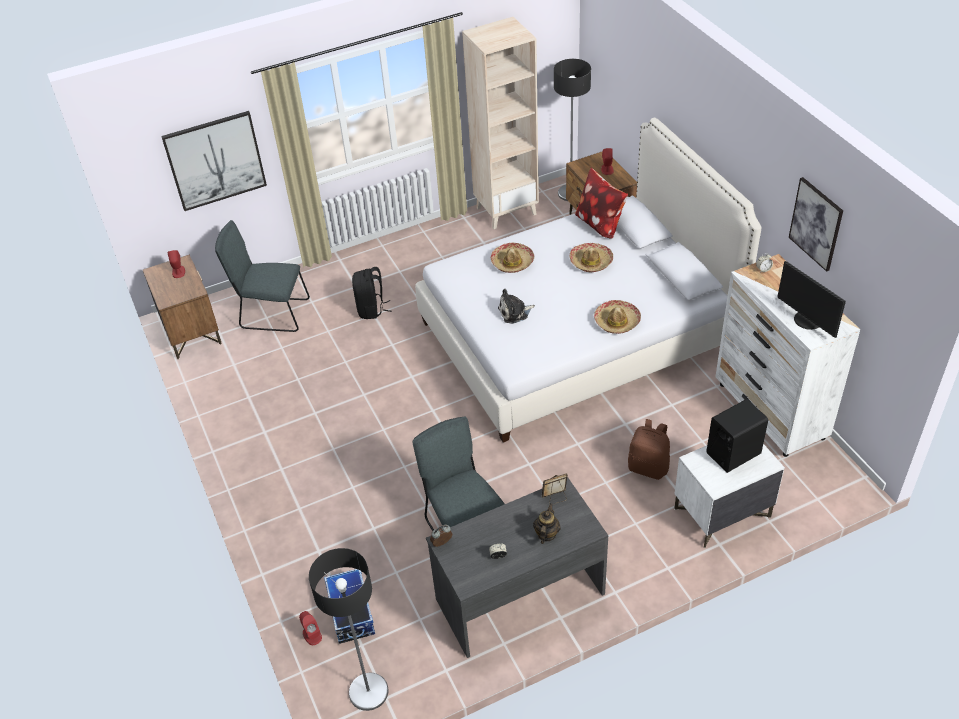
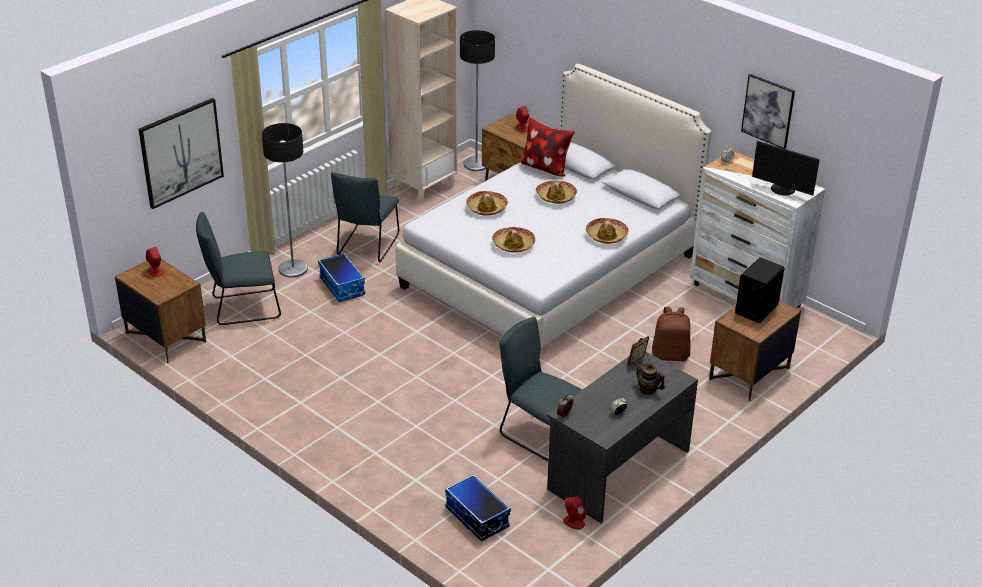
camera: 25 degrees left, 10 degrees down
red speaker [299,611,322,645] -> red speaker moved to [563,496,586,530]
floor lamp [309,548,389,711] -> floor lamp moved to [262,123,308,278]
black backpack [352,267,391,319] -> storage box [318,253,365,302]
plush toy [498,289,535,324] -> hat [492,227,535,253]
teapot [533,503,561,544] -> teapot turned 45 degrees counterclockwise [635,363,665,395]
white nightstand [674,444,785,548] -> brown nightstand [709,301,801,401]
none -> grey chair [331,172,399,262]

